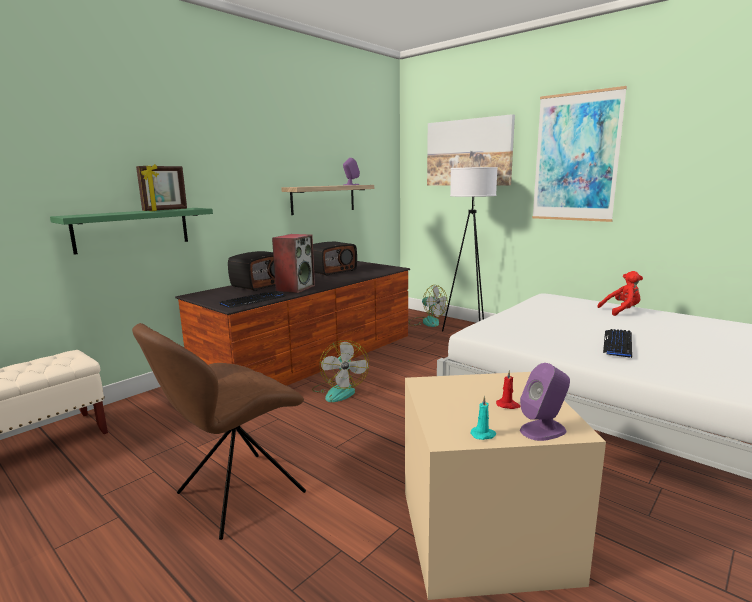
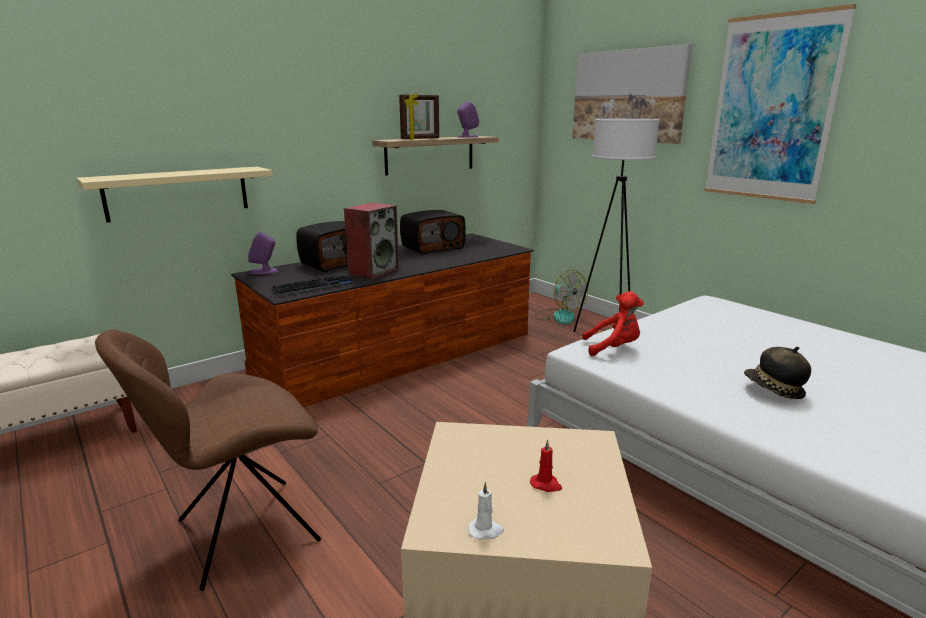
camera: 10 degrees right, 5 degrees up
green shelf [50,208,213,255] -> beige shelf [76,167,273,223]
picture frame [136,164,187,211] -> picture frame moved to [399,93,439,140]
fan [312,340,369,402] -> none
turquoise candle [470,396,496,440] -> white candle [468,482,504,540]
purple speaker [520,363,570,441] -> purple speaker moved to [248,231,278,274]
red plush toy [598,271,643,316] -> red plush toy moved to [582,291,644,356]
keyboard [603,329,632,358] -> hat [744,347,811,399]

